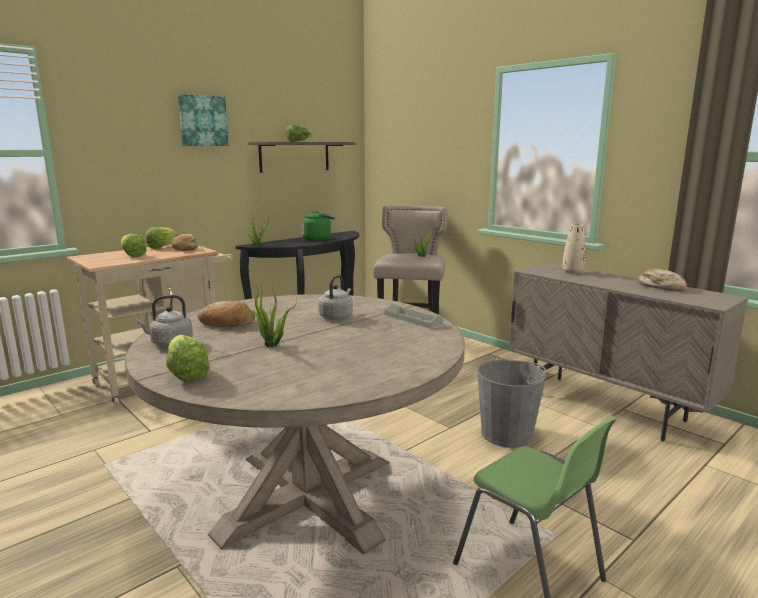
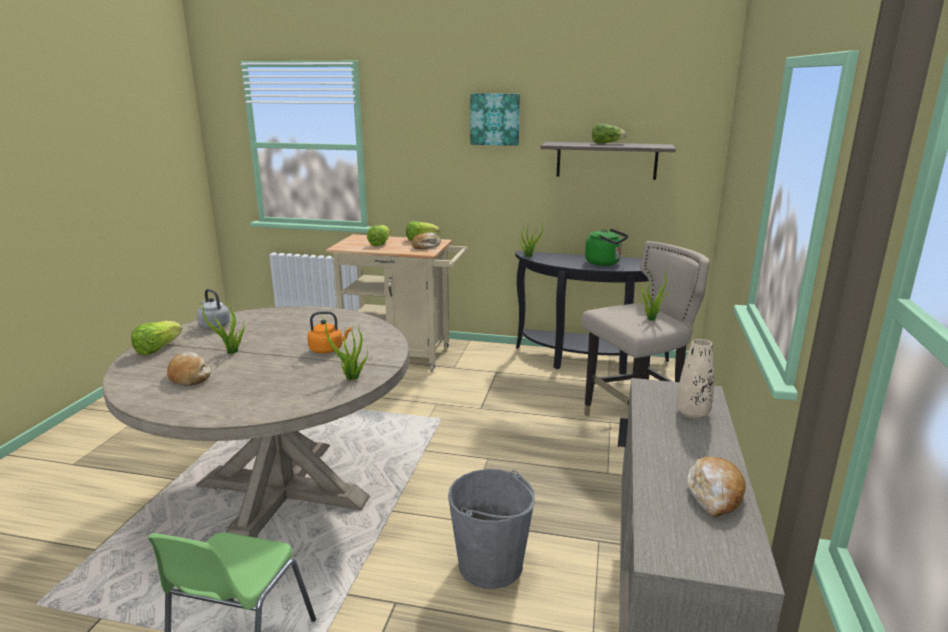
camera: 55 degrees right, 5 degrees up
bread [197,301,255,327] -> bread moved to [167,352,211,386]
grey kettle [318,275,353,320] -> orange kettle [307,311,351,353]
grey tray [385,303,443,329] -> potted plant [319,313,368,381]

